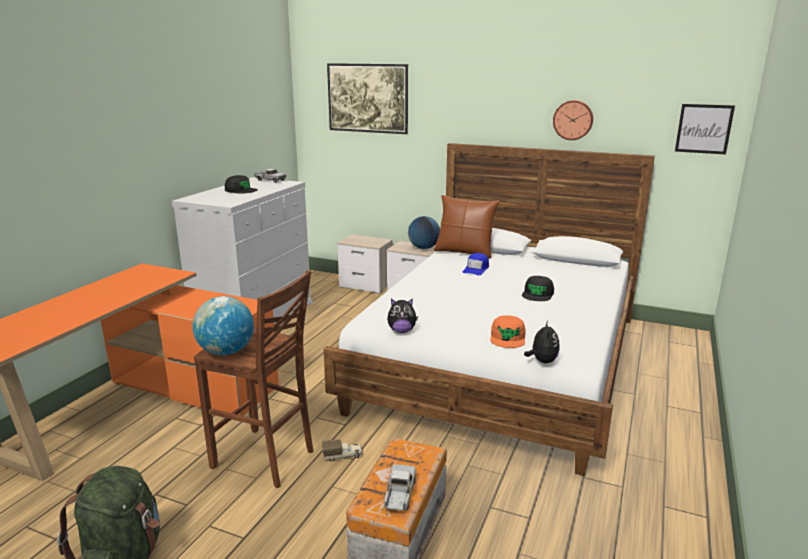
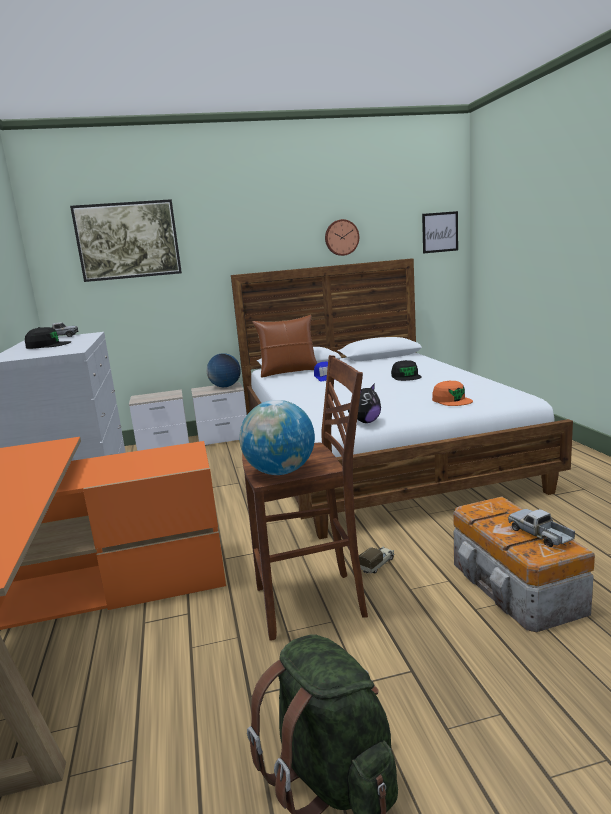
camera: 35 degrees left, 5 degrees down
plush toy [524,321,560,364] -> none

